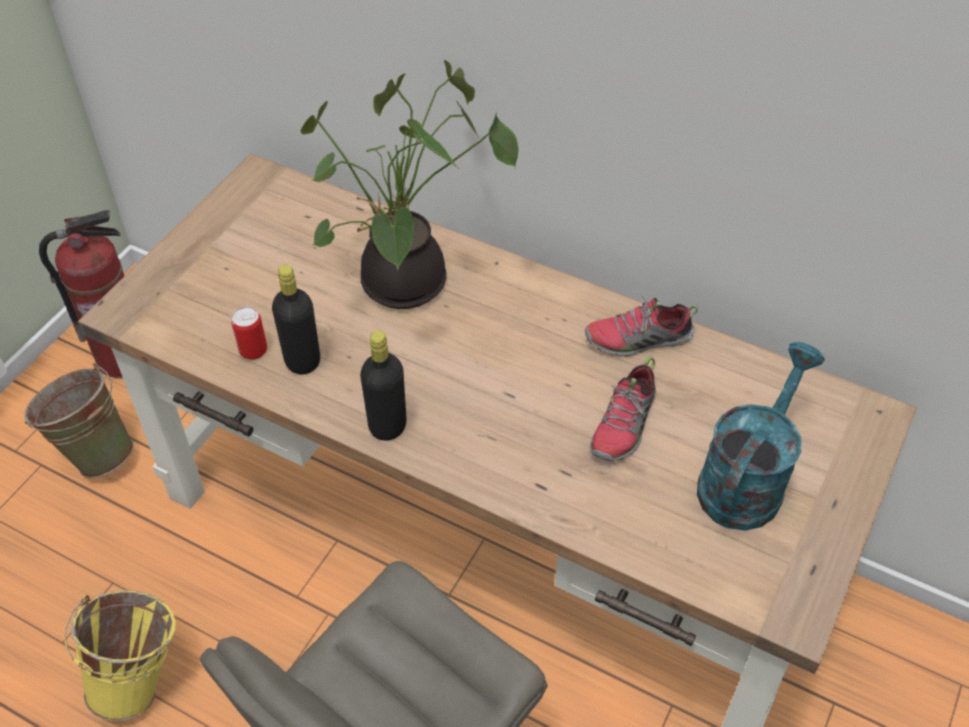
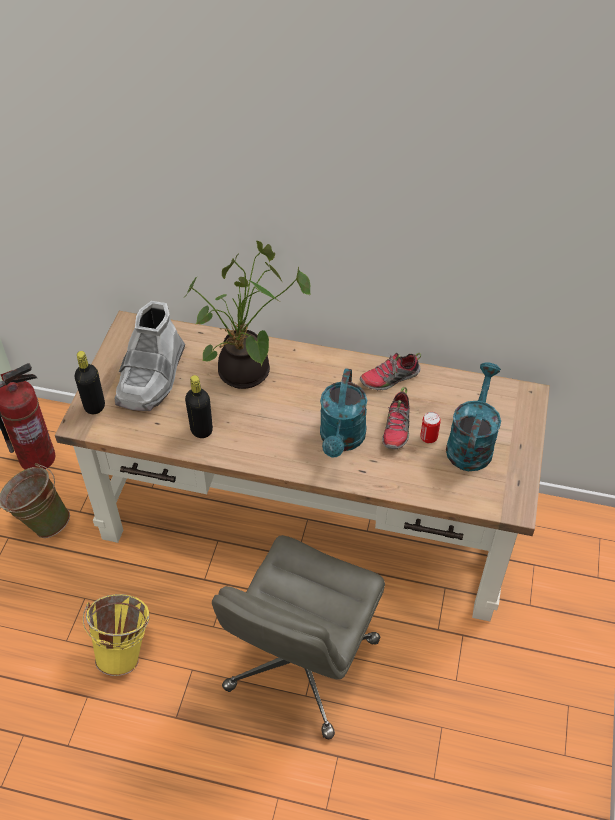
camera: 15 degrees left, 0 degrees up
can [231,307,267,360] -> can moved to [420,412,441,443]
black bottle [360,330,407,441] -> black bottle moved to [75,351,105,414]
none -> grey boot [115,301,185,411]
none -> turquoise watering can [320,368,367,457]

